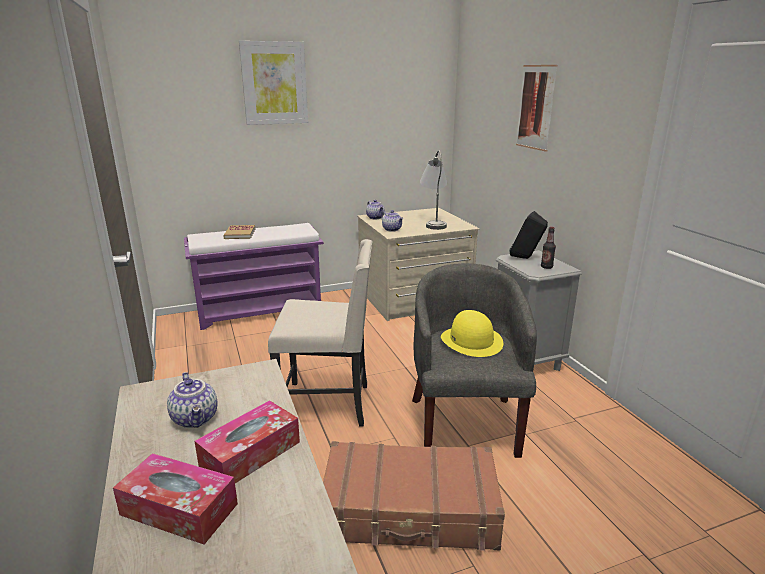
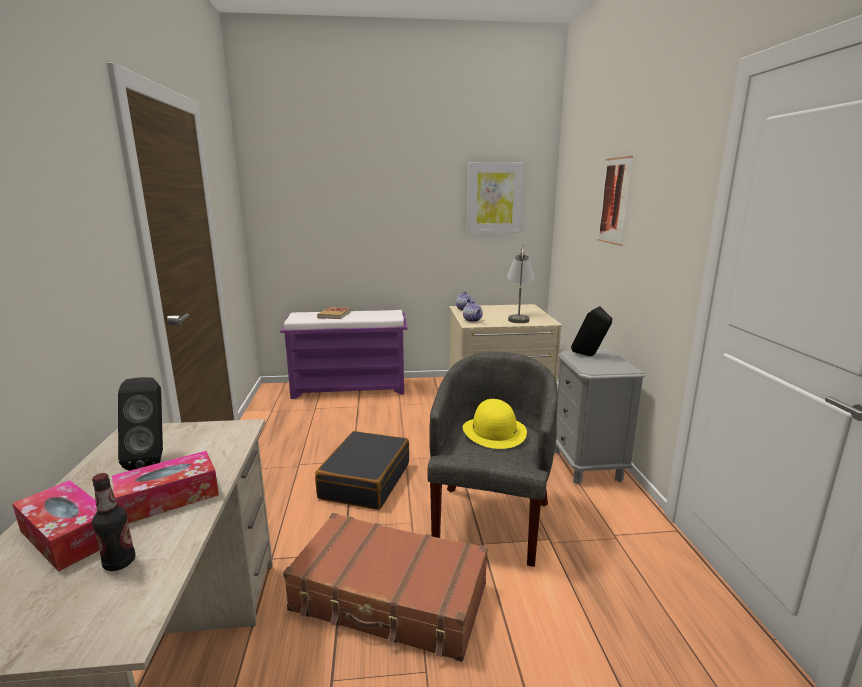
camera: 15 degrees right, 5 degrees down
teapot [167,372,218,428] -> black speaker [118,377,163,471]
picture [239,41,308,125] -> picture moved to [467,162,524,233]
beige chair [268,239,372,427] -> black suitcase [315,431,409,510]
bottle [541,227,556,269] -> bottle moved to [92,473,136,571]

